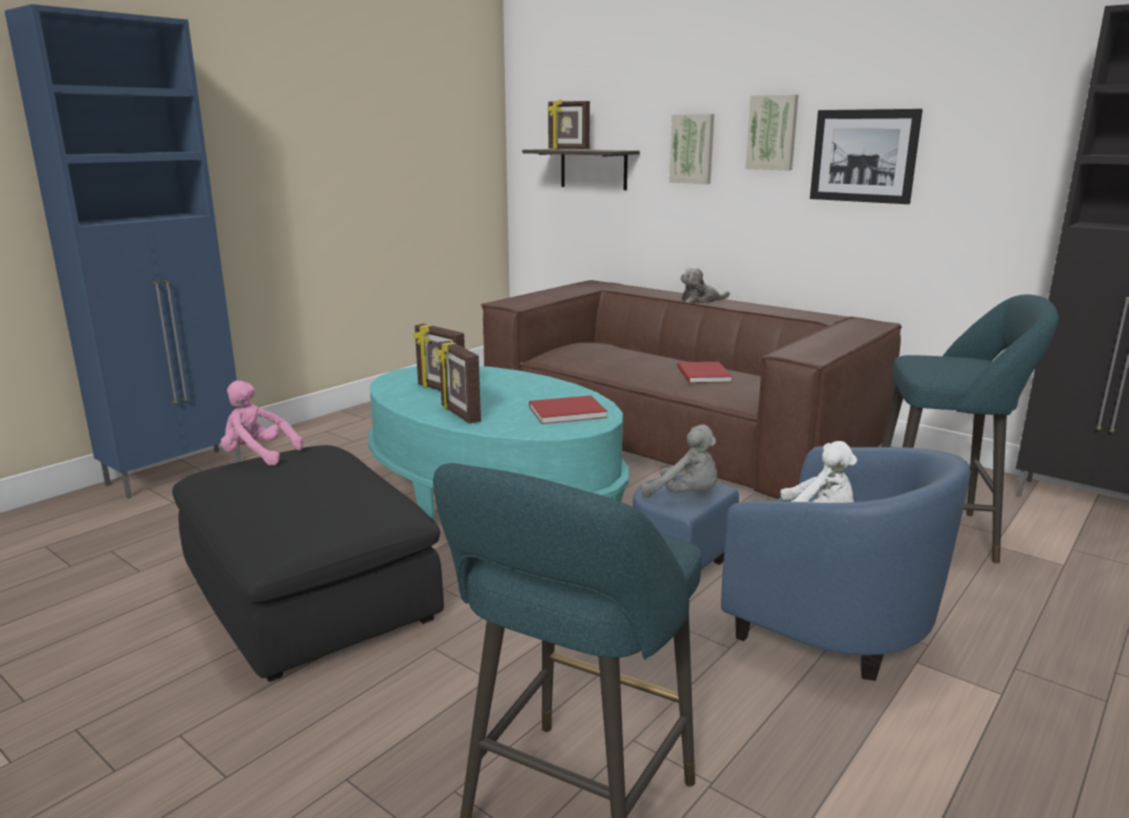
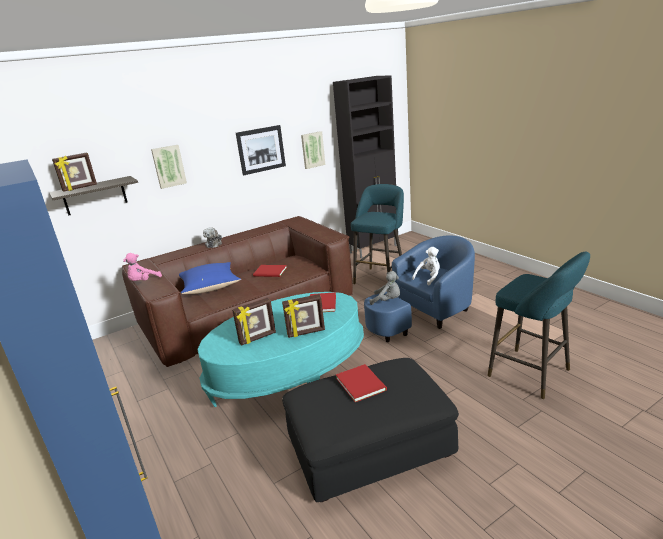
camera: 70 degrees left, 5 degrees up
pink plush toy [221,381,303,465] -> pink plush toy moved to [123,253,162,281]
grey plush toy [641,424,717,498] -> grey plush toy turned 60 degrees clockwise [369,271,400,305]
picture [746,95,798,170] -> picture moved to [301,131,325,169]
none -> blue pillow [179,262,241,294]
none -> red book [336,364,387,402]

